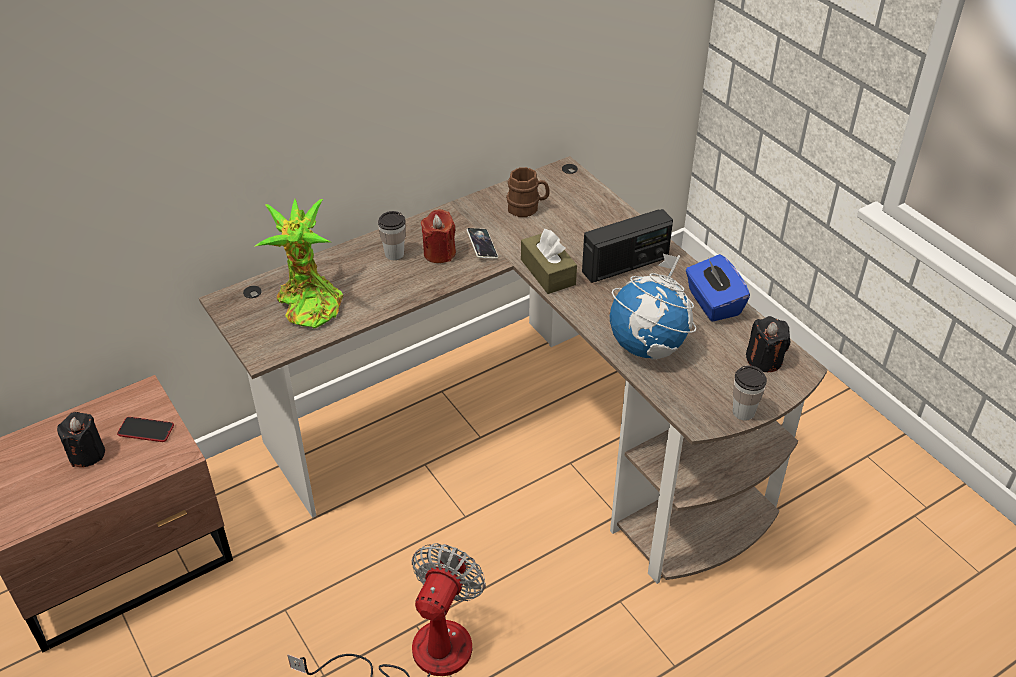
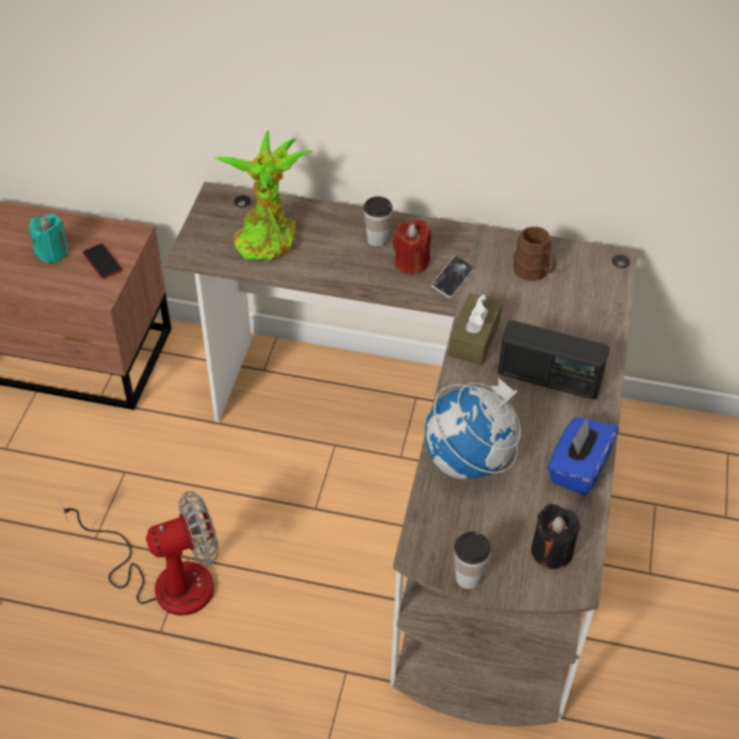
camera: 45 degrees right, 5 degrees up
black candle [57,412,105,467] -> turquoise candle [29,214,68,263]

